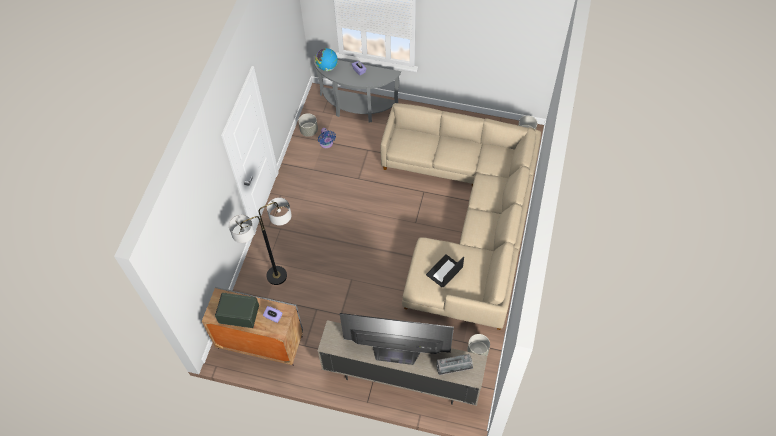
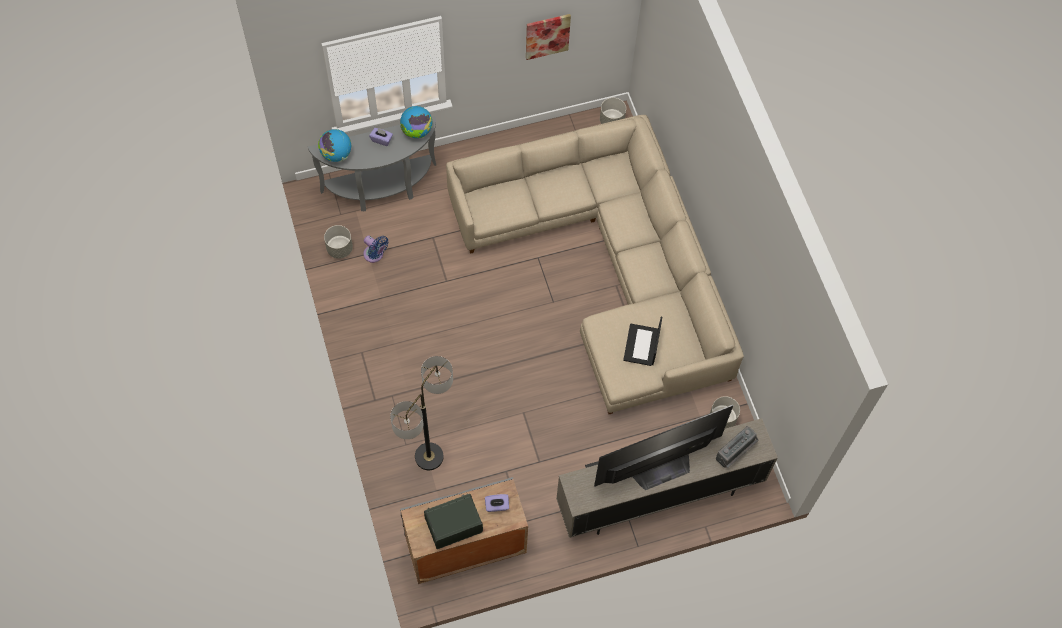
camera: 35 degrees left, 5 degrees up
none -> globe [400,106,432,138]
none -> picture [526,14,571,60]

